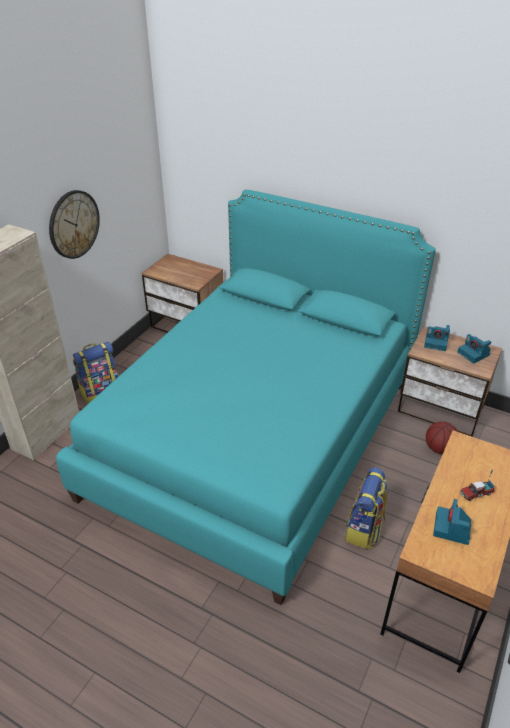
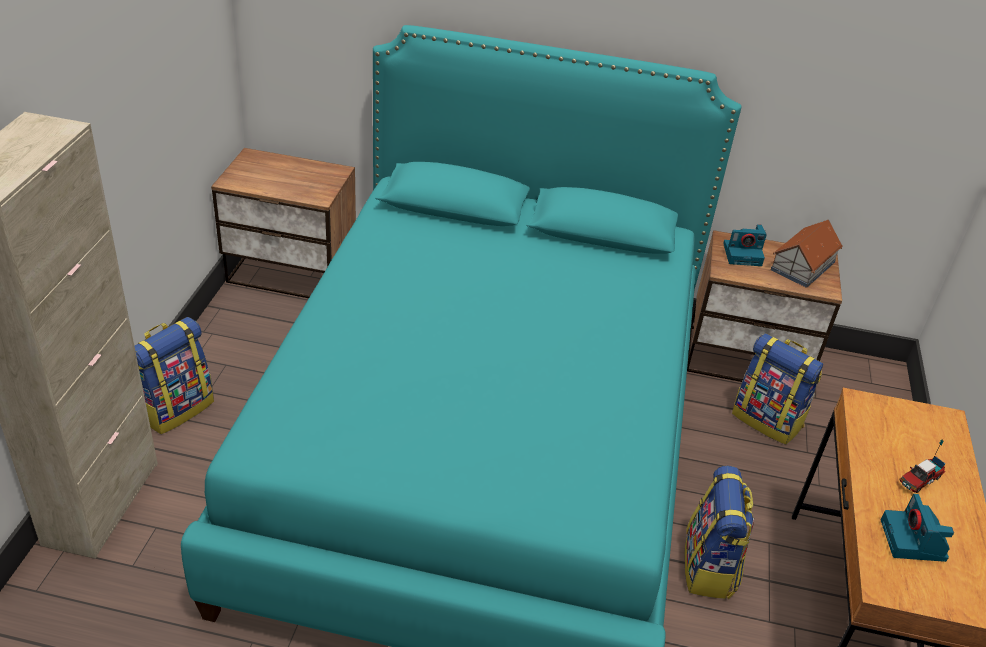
camera: 20 degrees left, 0 degrees up
wall clock [49,190,100,259] -> none
basketball [426,421,458,454] -> backpack [732,333,823,445]
camera [457,334,491,363] -> toy house [771,220,842,288]

